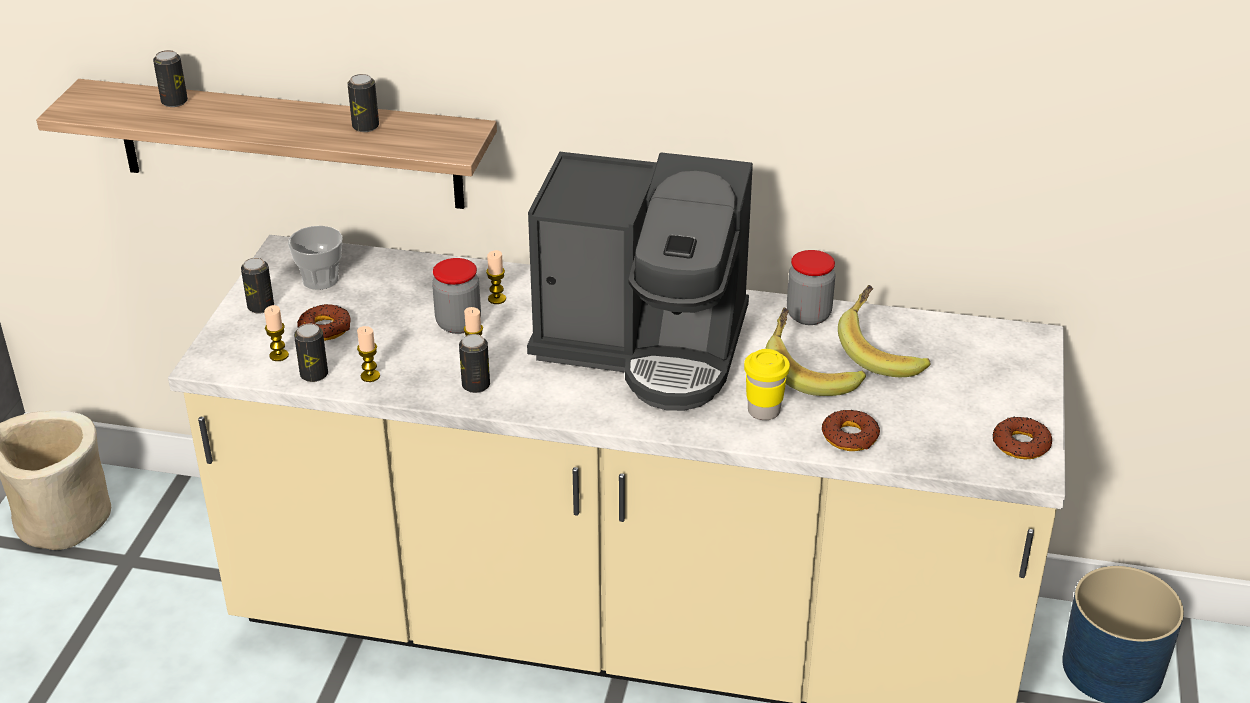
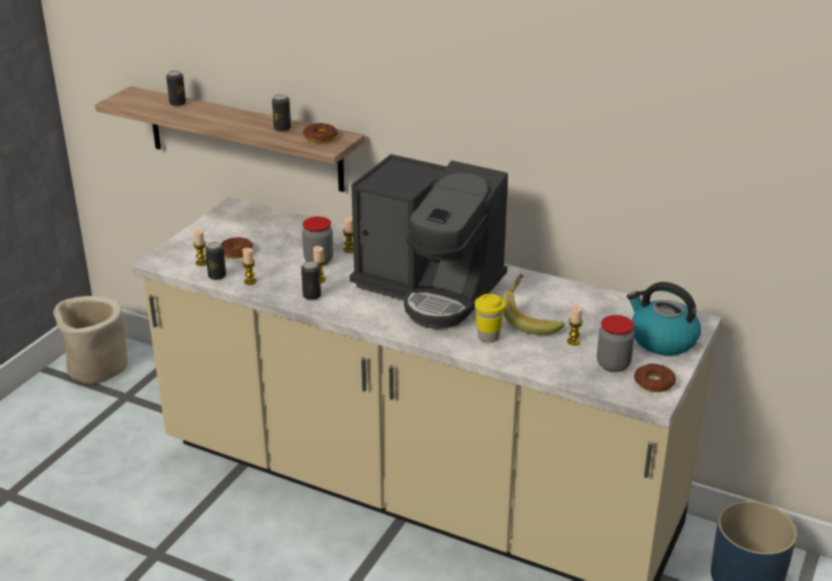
camera: 15 degrees right, 5 degrees down
can [241,258,274,314] -> none
cup [288,226,343,290] -> none
jar [787,250,835,325] -> jar moved to [597,315,635,372]
donut [822,410,880,451] -> donut moved to [303,123,338,143]
banana [838,285,931,377] -> none
none -> candle [567,305,583,345]
none -> kettle [627,282,701,355]

